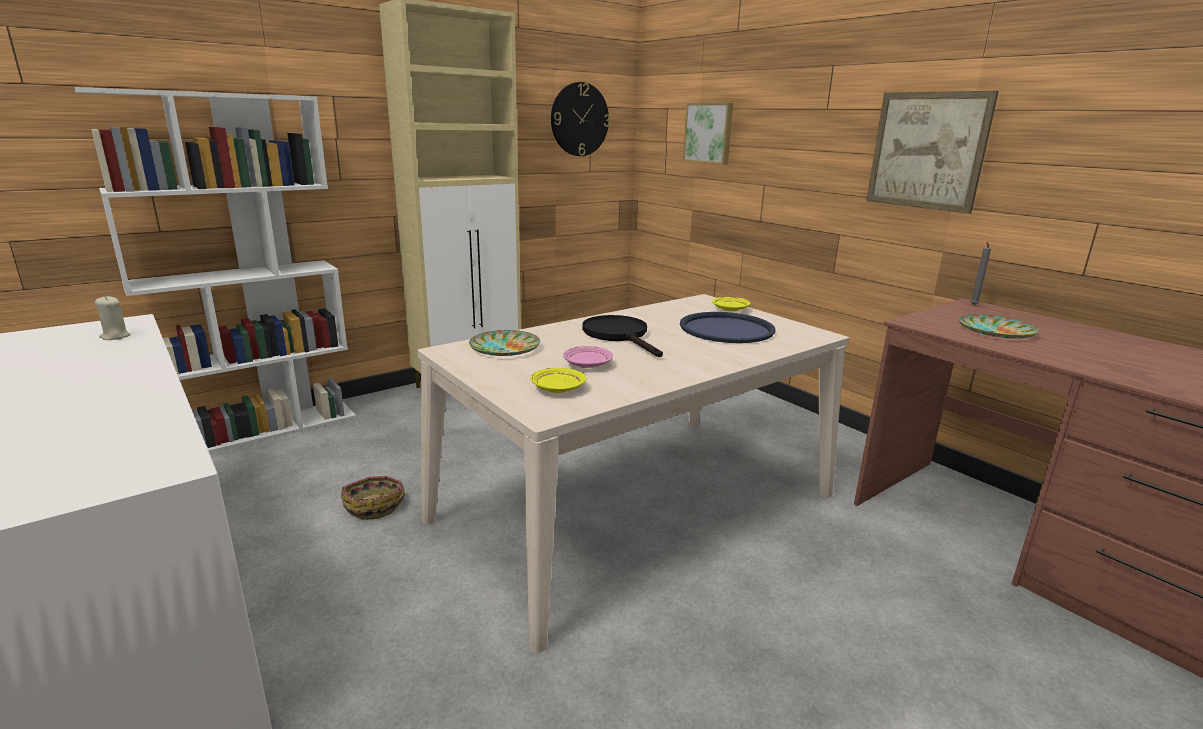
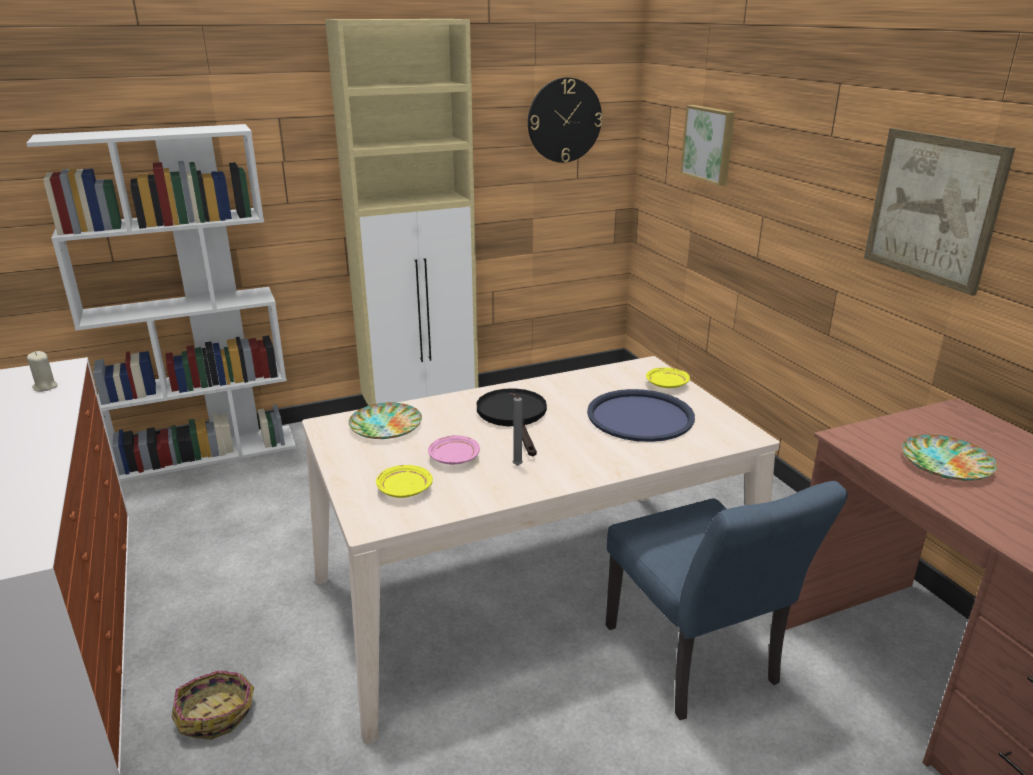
camera: 15 degrees right, 5 degrees up
basket [341,476,405,520] -> basket moved to [172,671,254,740]
grey candle [970,242,991,305] -> grey candle moved to [510,393,523,466]
none -> blue chair [606,481,848,720]

